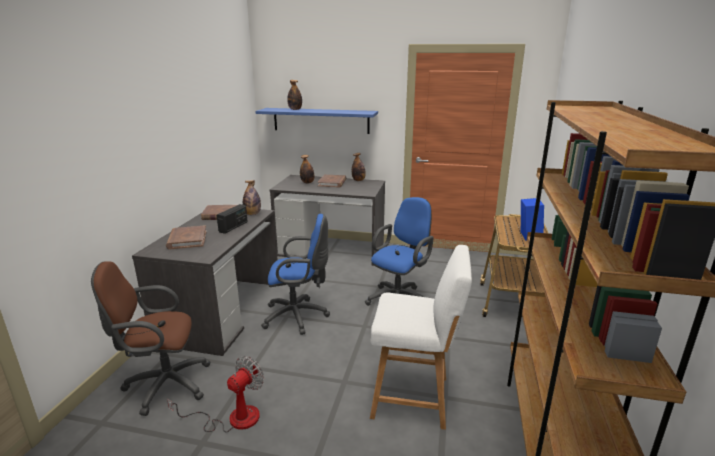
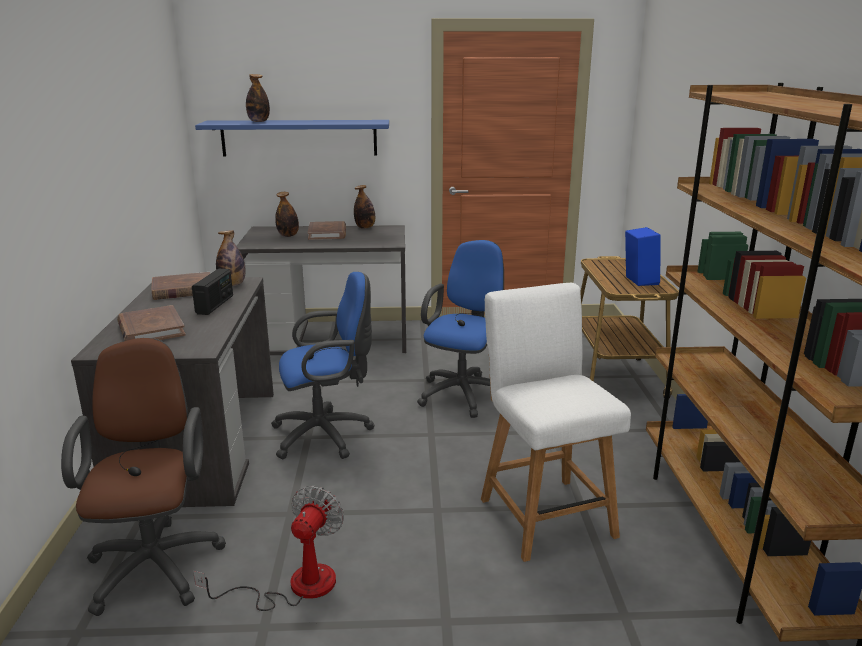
camera: 15 degrees left, 0 degrees up
brown office chair [91,261,211,416] -> brown office chair turned 105 degrees clockwise [61,338,226,616]
white chair [370,245,472,430] -> white chair turned 105 degrees counterclockwise [481,283,631,562]

